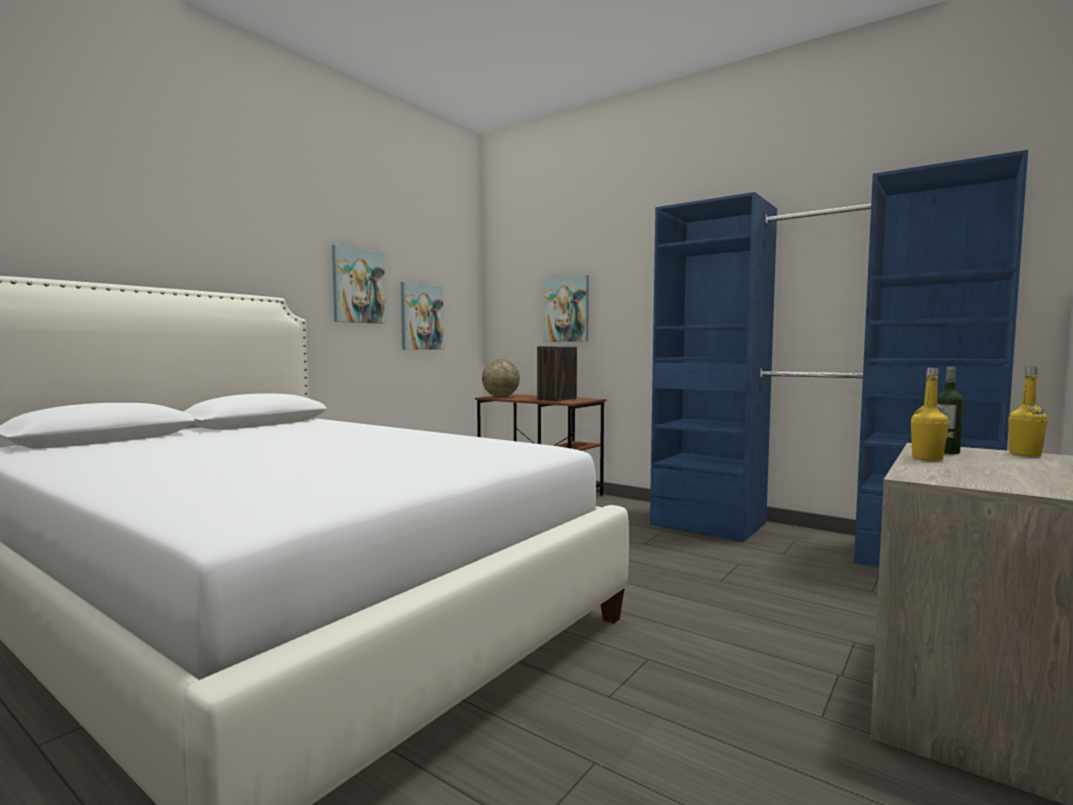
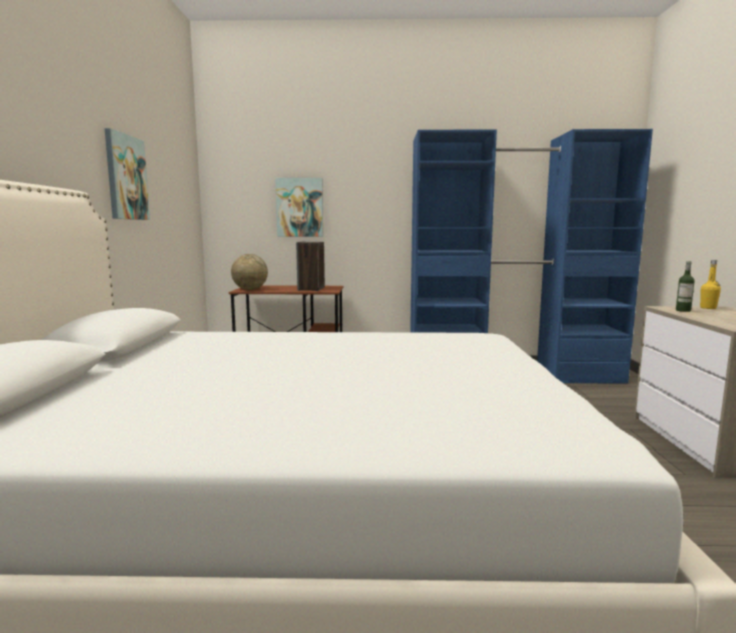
camera: 35 degrees left, 5 degrees up
picture [401,282,444,350] -> none
yellow bottle [911,367,949,461] -> none

